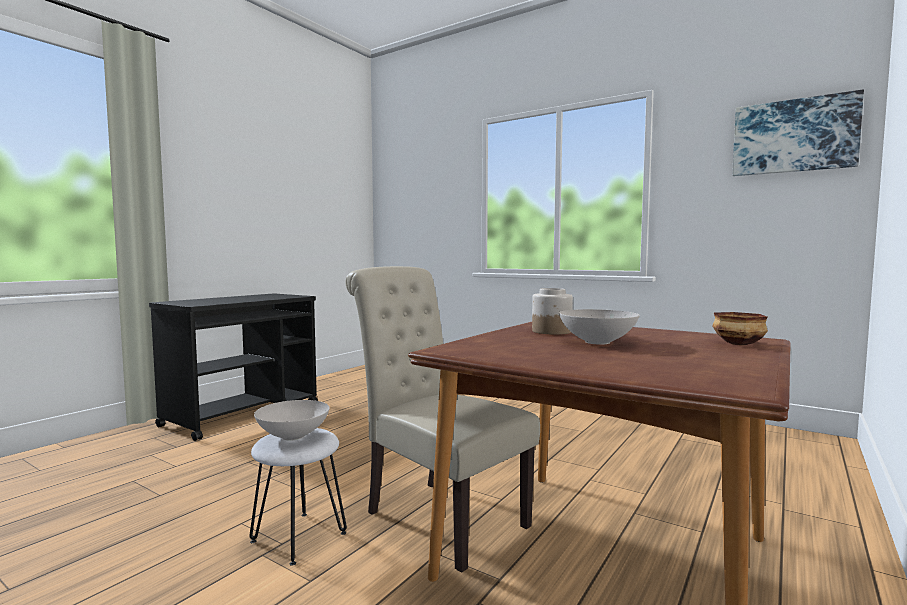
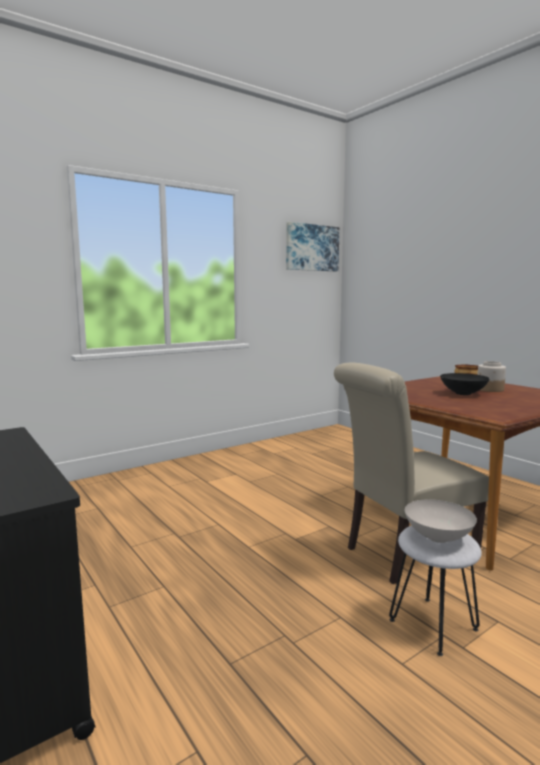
camera: 70 degrees left, 5 degrees up
jar [532,288,573,335] -> jar moved to [477,361,506,392]
white bowl [559,309,640,345] -> black bowl [440,373,490,395]

